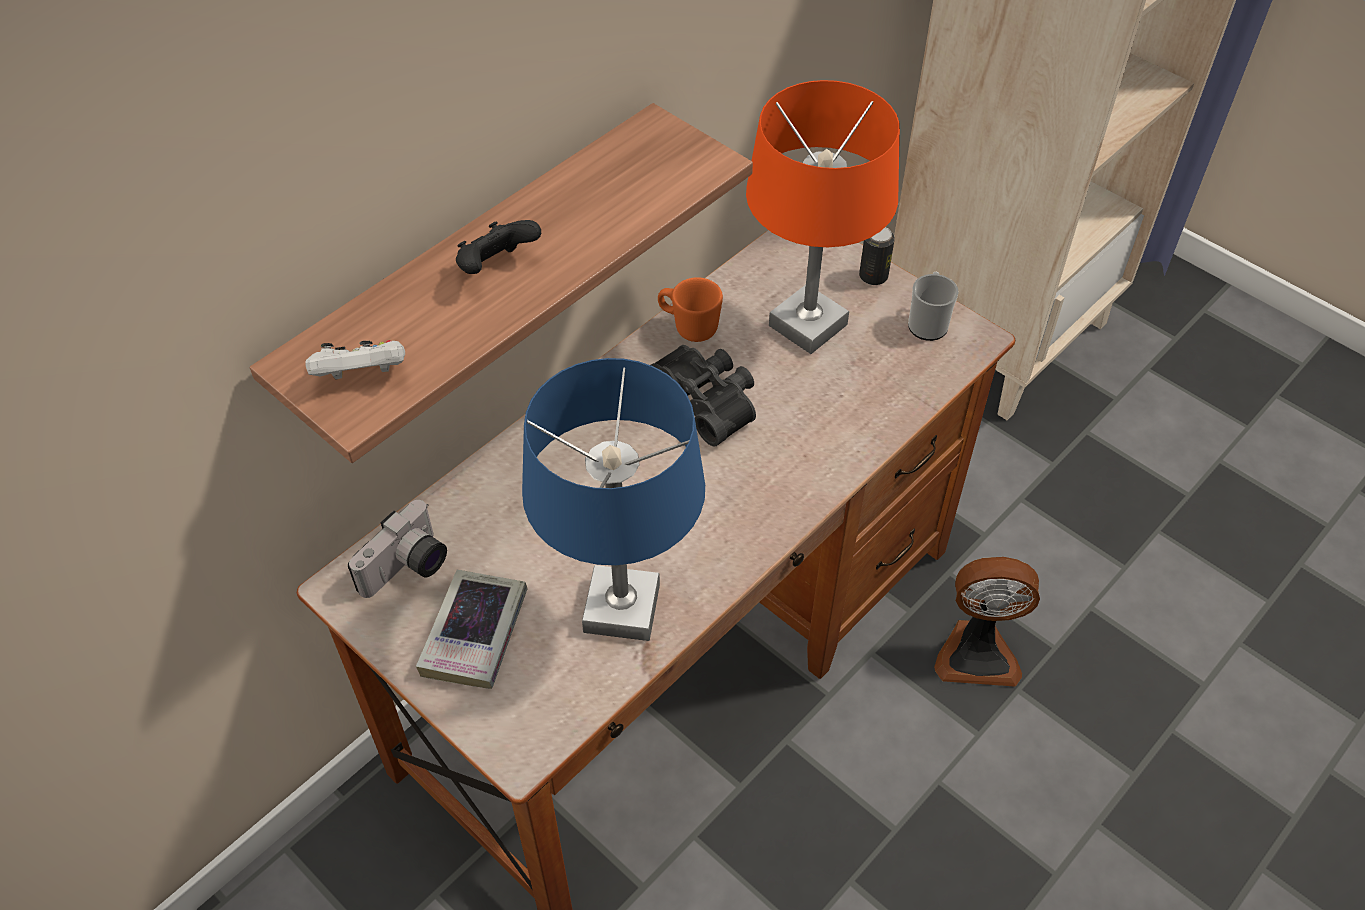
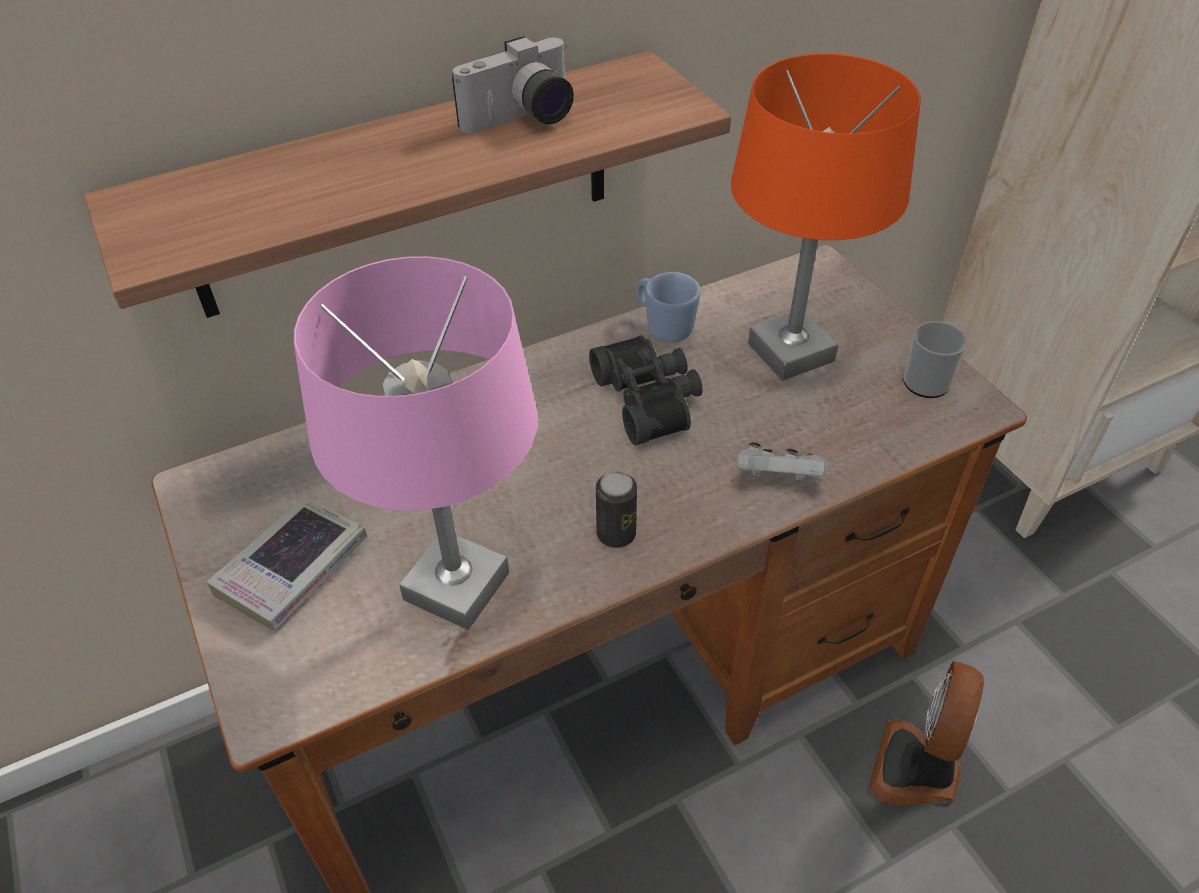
camera: 20 degrees right, 5 degrees down
white game controller [305,340,405,379] -> white game controller moved to [737,442,828,481]
camera [348,500,447,598] -> camera moved to [452,36,574,133]
black game controller [456,220,541,274] -> none
blue table lamp [522,358,705,641] -> pink table lamp [294,256,538,630]
orange mug [658,277,723,342] -> blue mug [636,272,700,342]
can [859,227,895,285] -> can moved to [596,471,637,548]
fan [934,557,1040,687] -> fan turned 90 degrees clockwise [868,661,984,805]

